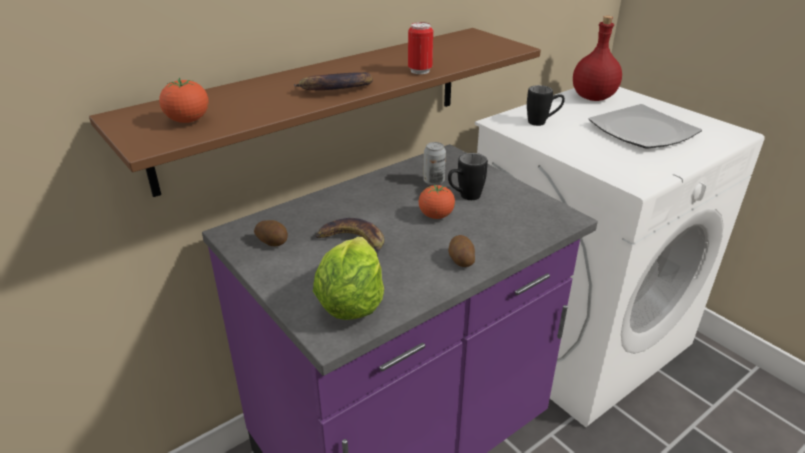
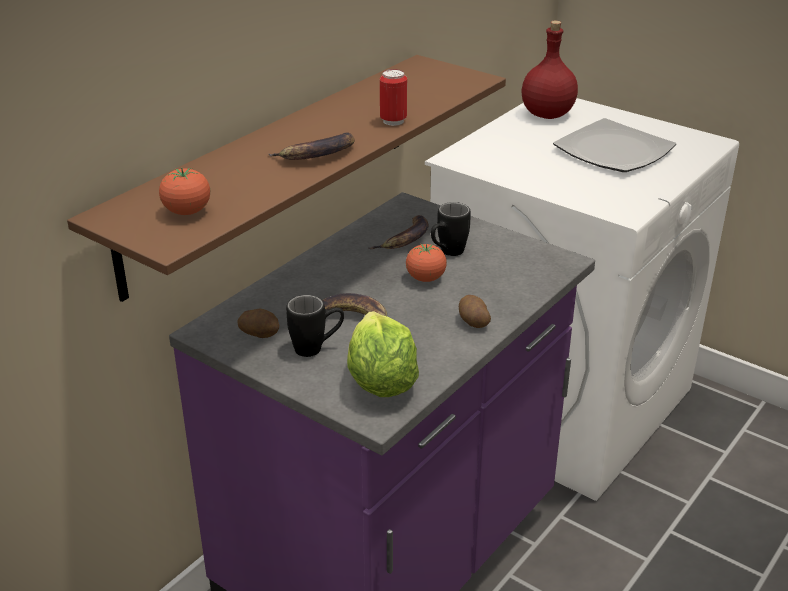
camera: 15 degrees left, 0 degrees up
can [423,142,446,185] -> banana [368,215,429,250]
black mug [527,85,565,126] -> black mug moved to [286,295,344,357]

